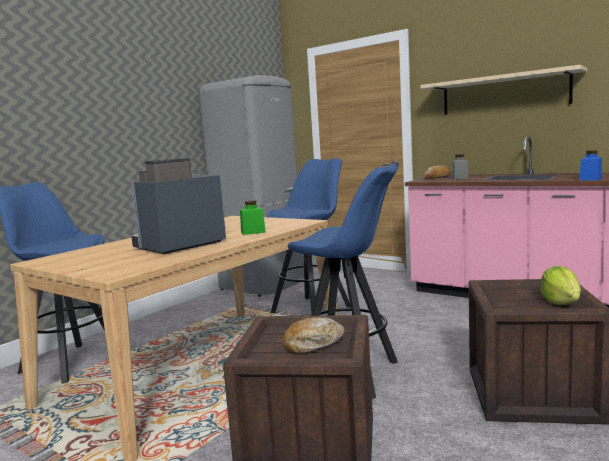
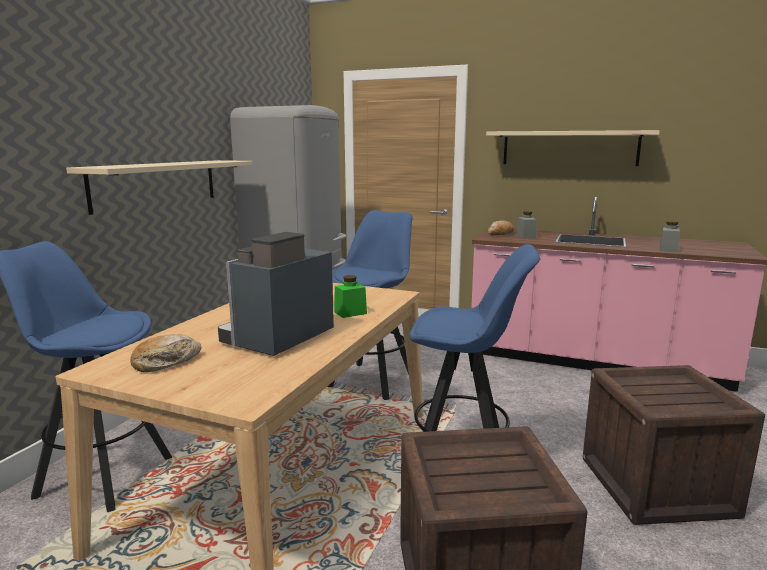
camera: 15 degrees left, 5 degrees up
bread [283,317,345,354] -> bread moved to [130,334,201,372]
lettuce [540,266,581,305] -> none
blue jar [580,150,602,181] -> grey jar [660,221,680,253]
none -> beige shelf [66,160,252,215]

